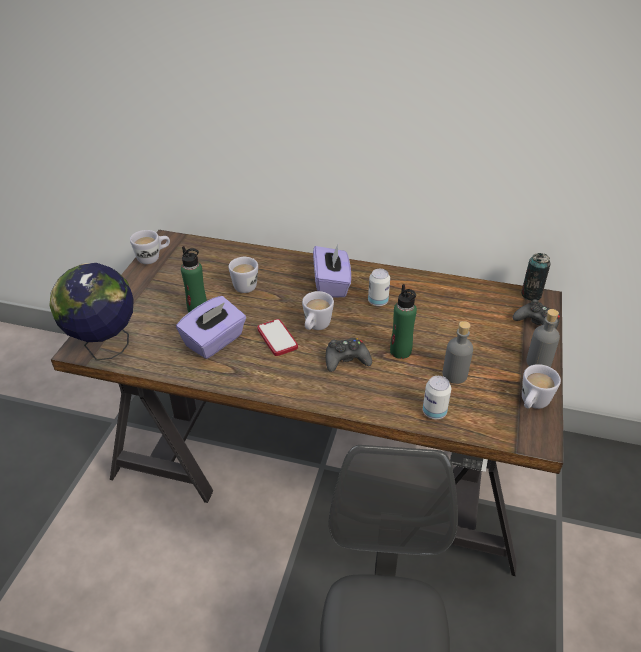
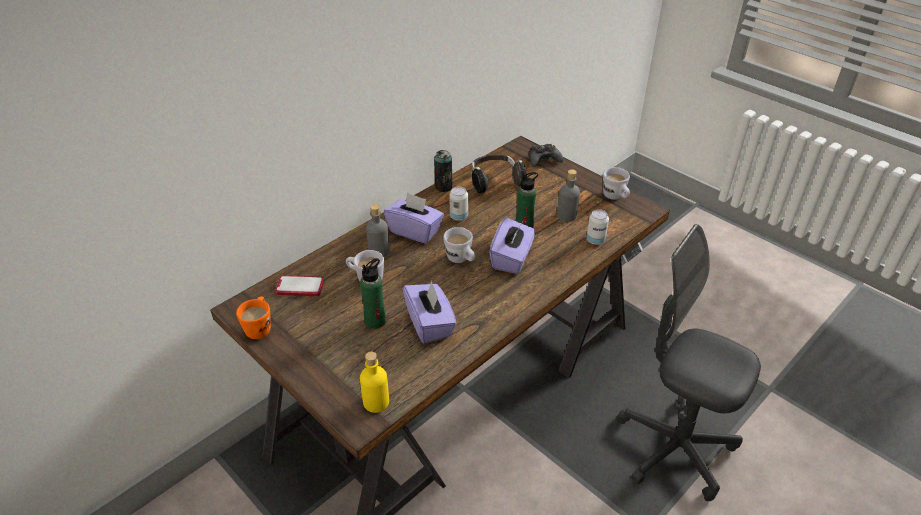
camera: 60 degrees left, 0 degrees up
globe [49,263,134,360] -> yellow bottle [360,352,389,413]
white mug [130,230,170,264] -> orange mug [236,297,271,339]
phone [257,319,298,356] -> phone moved to [275,276,324,296]
black game controller [326,338,372,372] -> purple tissue box [489,217,536,274]
can [521,253,550,301] -> can moved to [434,150,452,192]
grey bottle [526,309,560,367] -> grey bottle moved to [366,204,390,257]
none -> headphones [471,154,527,194]

